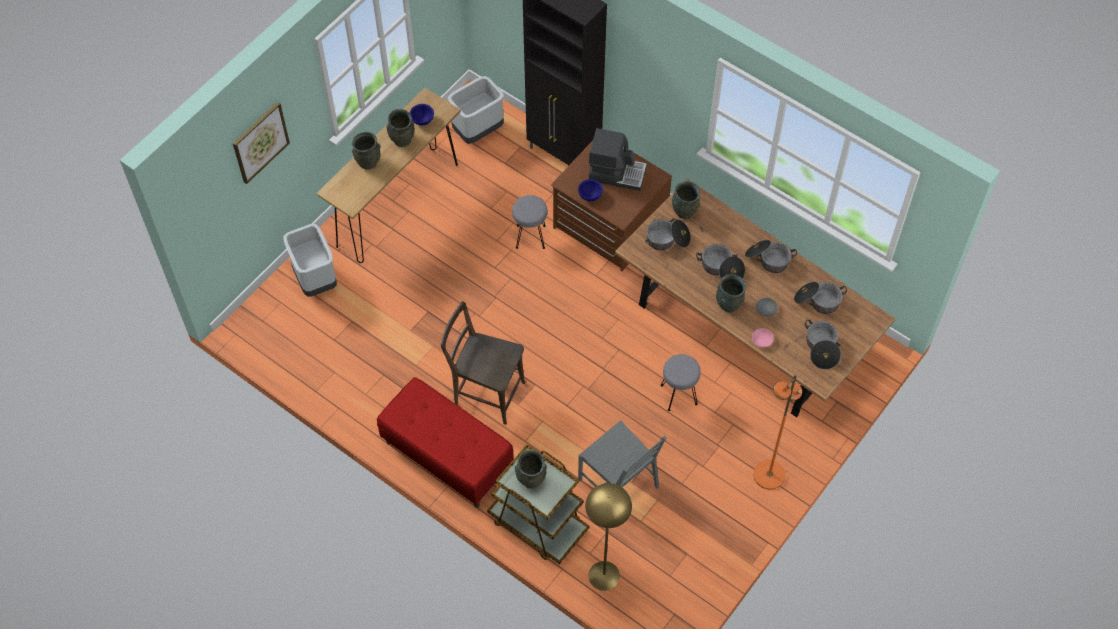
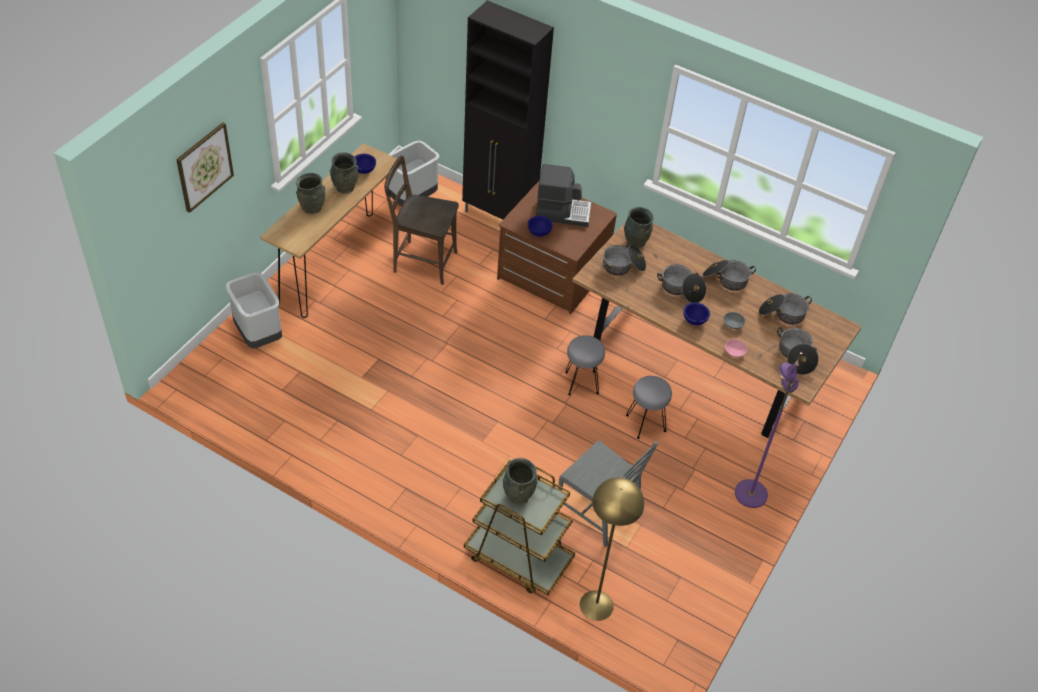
camera: 10 degrees left, 10 degrees down
red bench [377,377,514,508] -> none
brown chair [441,301,526,425] -> brown chair moved to [384,155,459,285]
grey stool [512,195,547,249] -> grey stool moved to [565,335,605,395]
grey vase [716,274,746,312] -> blue bowl [683,302,710,325]
orange floor lamp [753,374,802,490] -> purple floor lamp [735,352,803,508]

